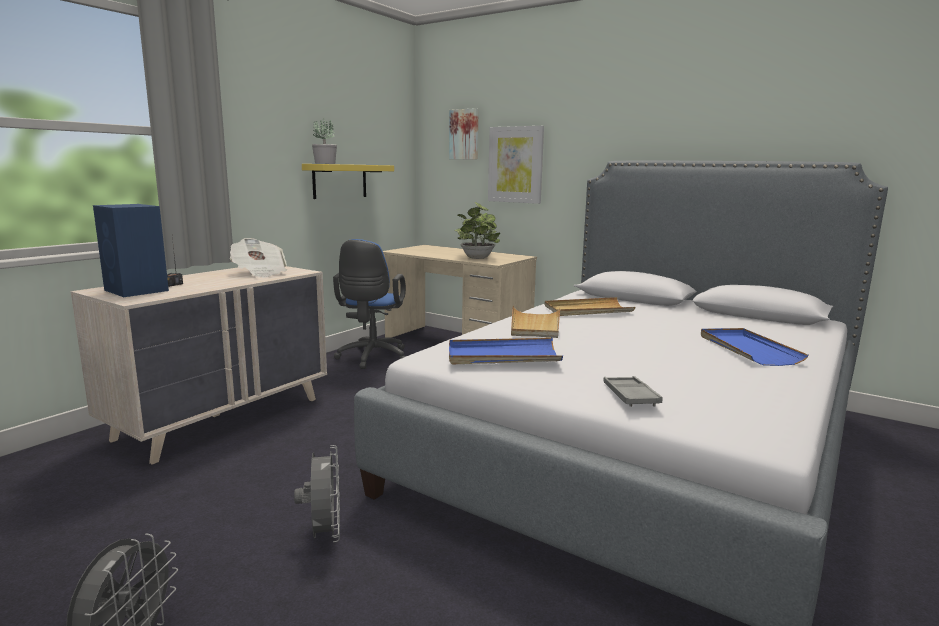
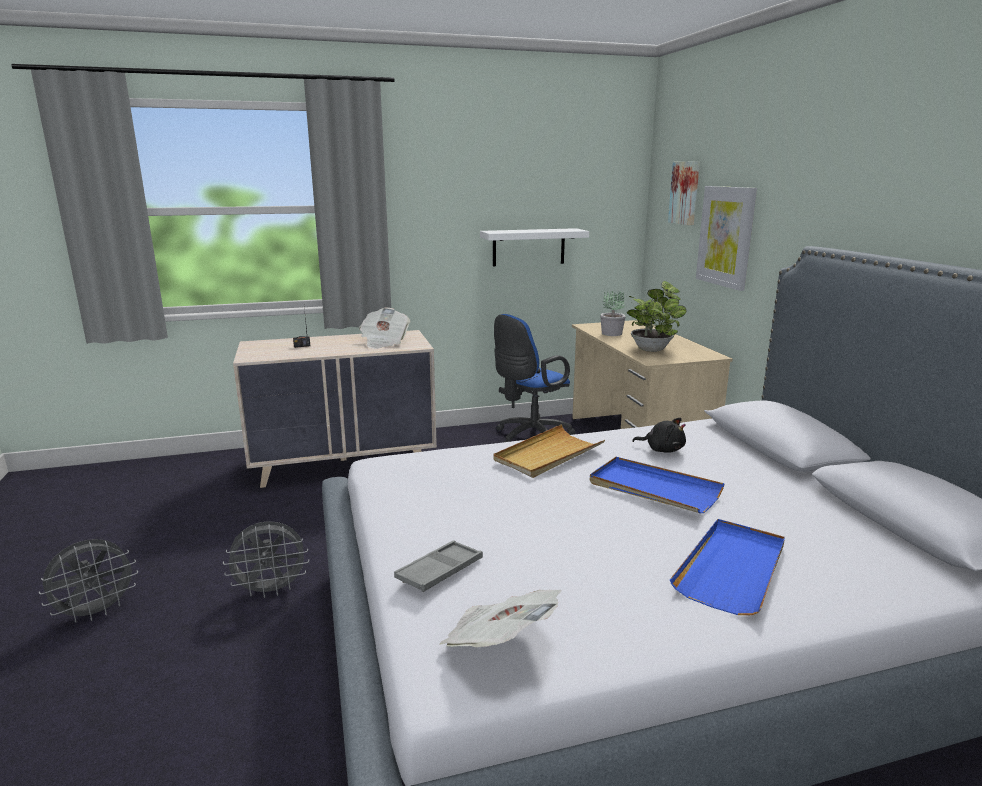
camera: 40 degrees right, 5 degrees up
blue speaker [93,204,169,297] -> none
grey fan [294,445,340,542] -> grey fan turned 45 degrees clockwise [223,521,309,598]
yellow shelf [302,164,394,199] -> white shelf [480,228,589,266]
potted plant [312,118,337,164] -> potted plant moved to [600,291,626,336]
blue tray [449,338,563,364] -> blue tray moved to [590,457,725,513]
beige tray [545,297,636,316] -> black plush toy [632,418,686,453]
none -> newspaper [440,590,561,647]

